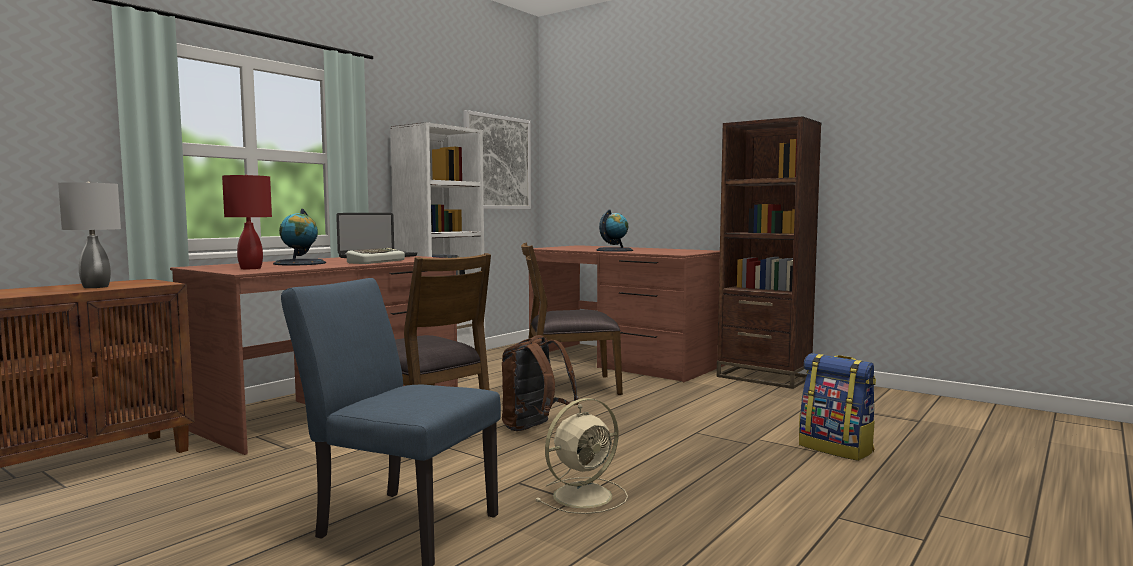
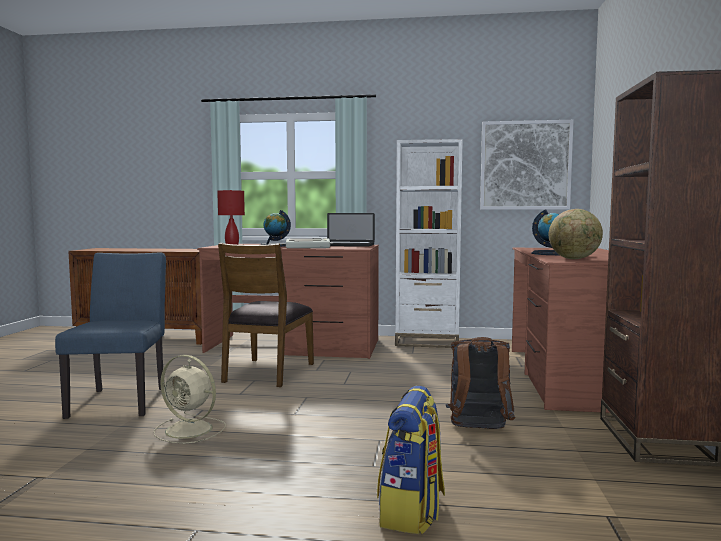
camera: 60 degrees right, 0 degrees up
grey table lamp [58,182,121,288] -> none
brown backpack [502,335,579,431] -> brown backpack moved to [445,337,515,429]
brown chair [521,242,623,395] -> none
none -> globe [549,209,603,259]

